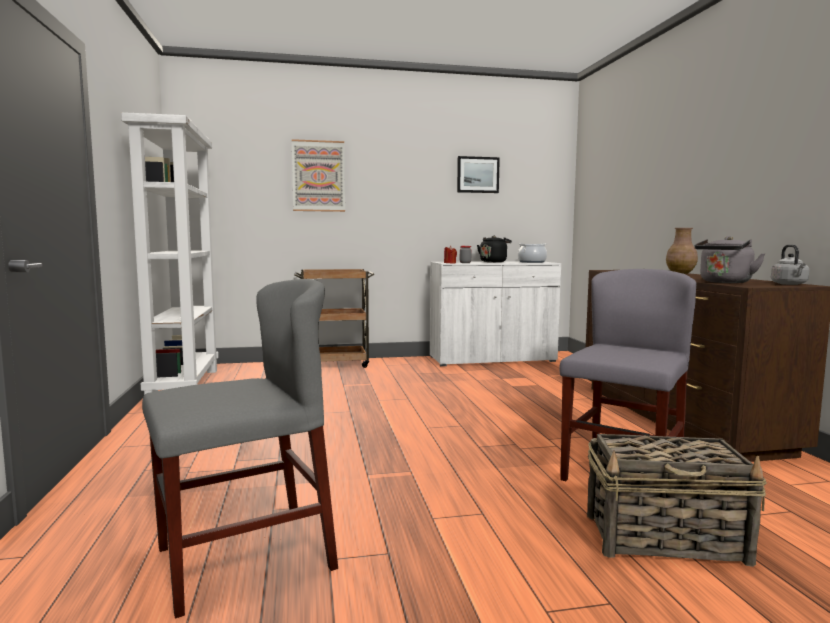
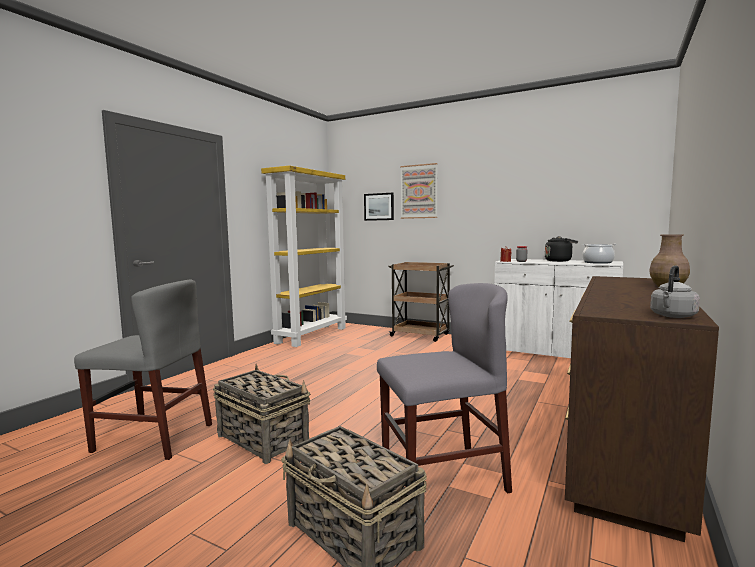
camera: 40 degrees right, 0 degrees up
white bookcase [121,112,219,395] -> yellow bookcase [261,165,347,347]
picture [457,156,500,193] -> picture moved to [364,193,394,221]
grey kettle [695,236,765,283] -> none
none -> basket [213,364,311,464]

